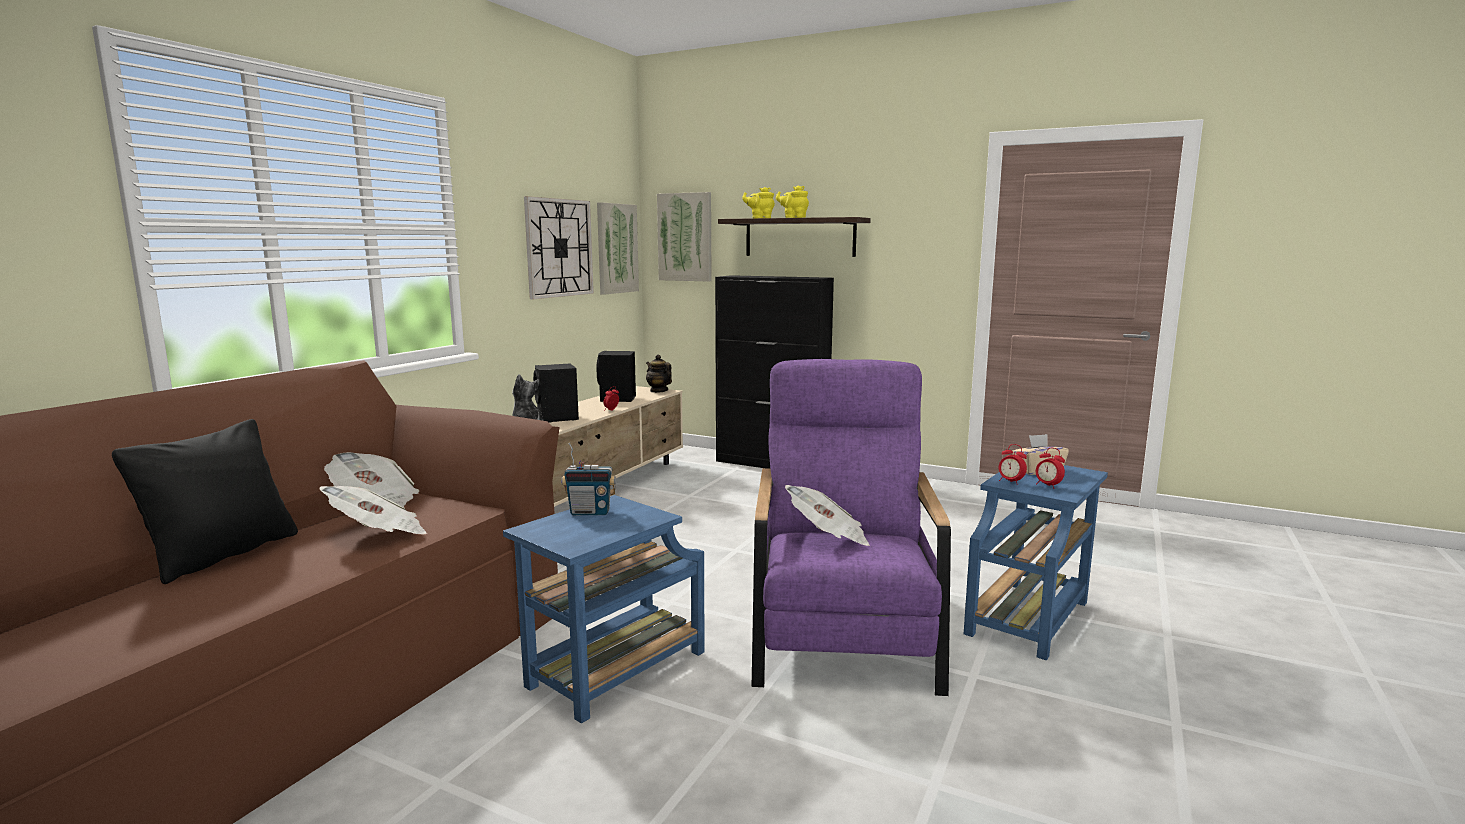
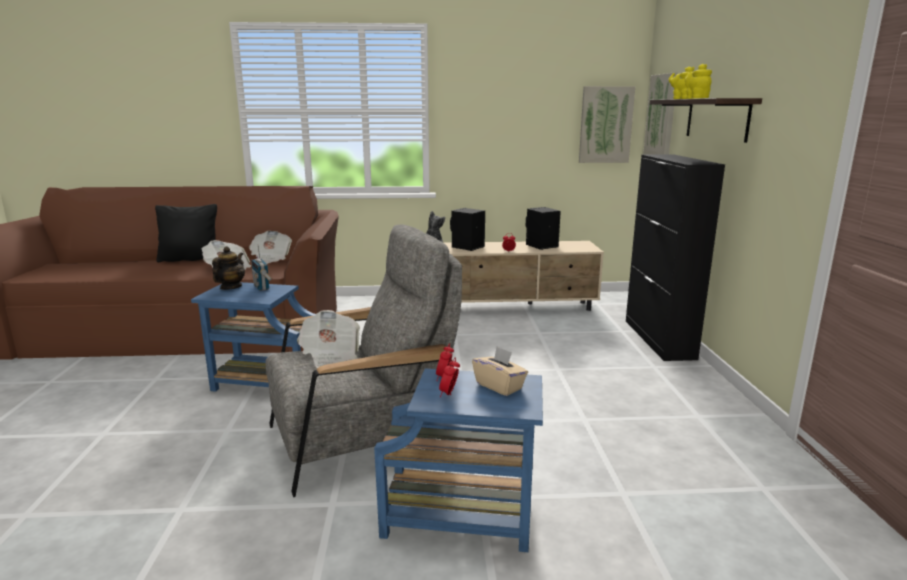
camera: 60 degrees right, 5 degrees up
wall clock [524,196,594,299] -> none
teapot [646,354,672,393] -> teapot moved to [212,246,245,290]
purple armchair [752,359,951,696] -> grey armchair [265,224,470,497]

